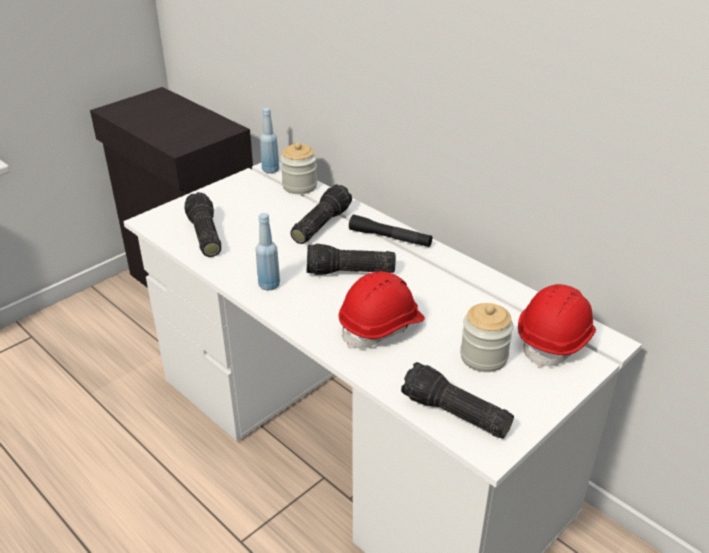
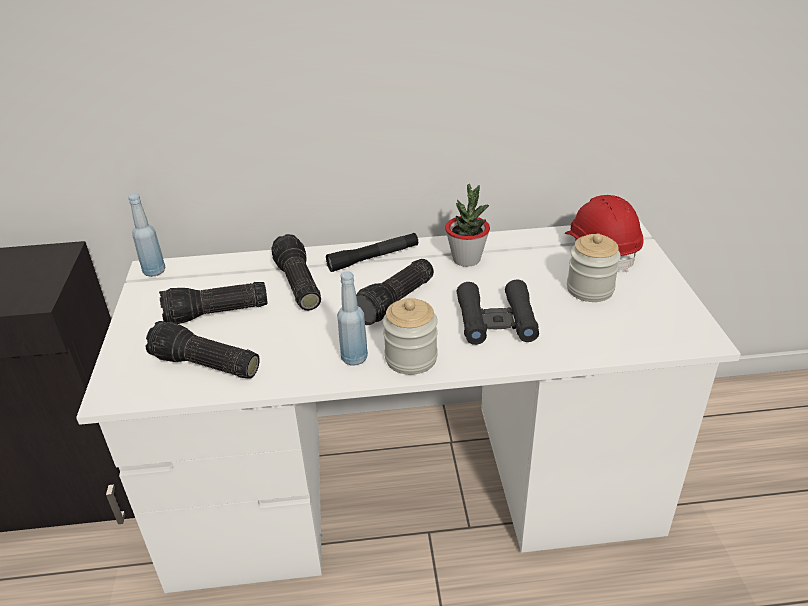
camera: 50 degrees left, 0 degrees up
jar [280,142,317,194] -> jar moved to [383,298,438,375]
red hard hat [338,271,425,349] -> black binoculars [457,280,539,345]
flashlight [401,362,514,439] -> flashlight moved to [159,282,267,324]
none -> potted plant [445,184,490,267]

